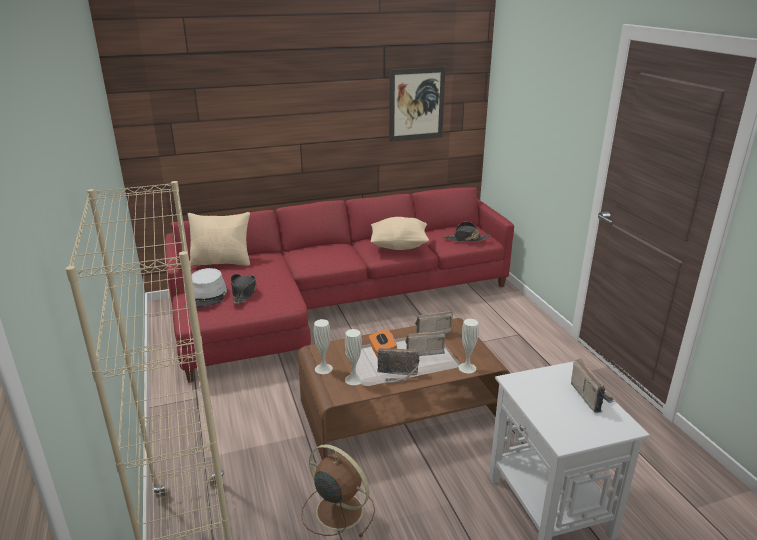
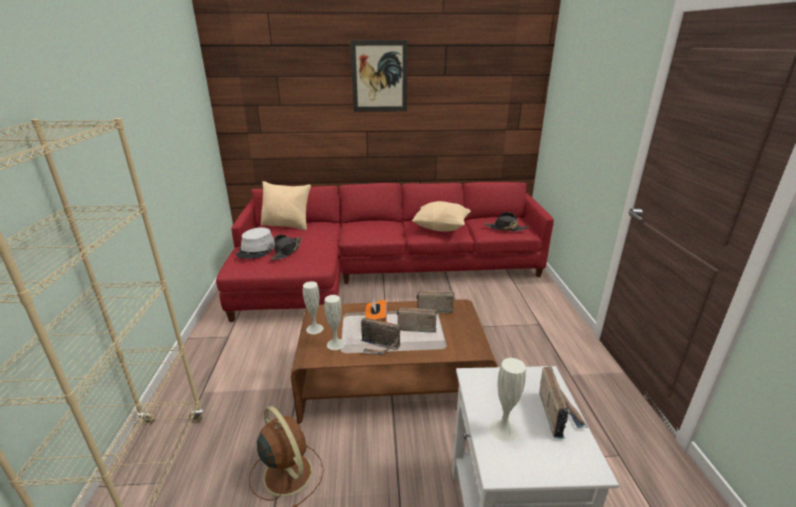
camera: 15 degrees right, 0 degrees up
picture [389,67,446,142] -> picture moved to [350,40,408,112]
white vase [458,319,479,373] -> white vase moved to [490,358,526,441]

